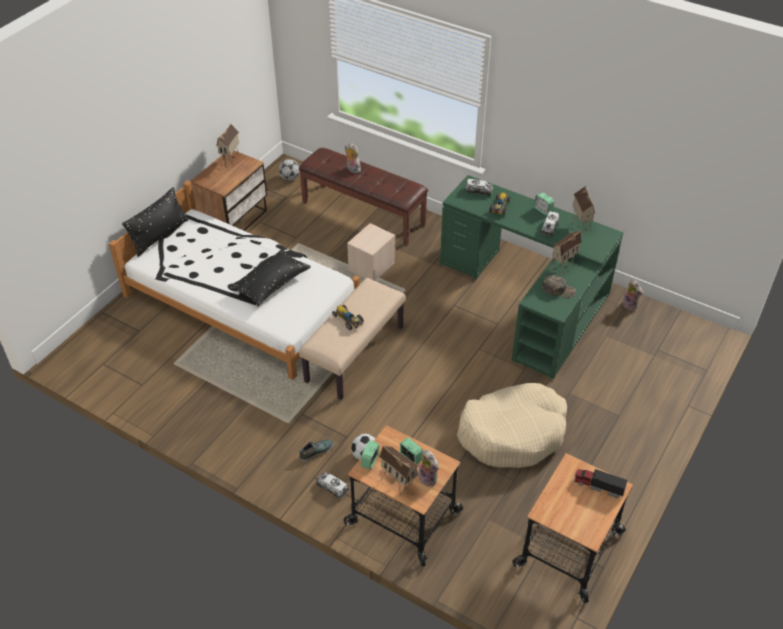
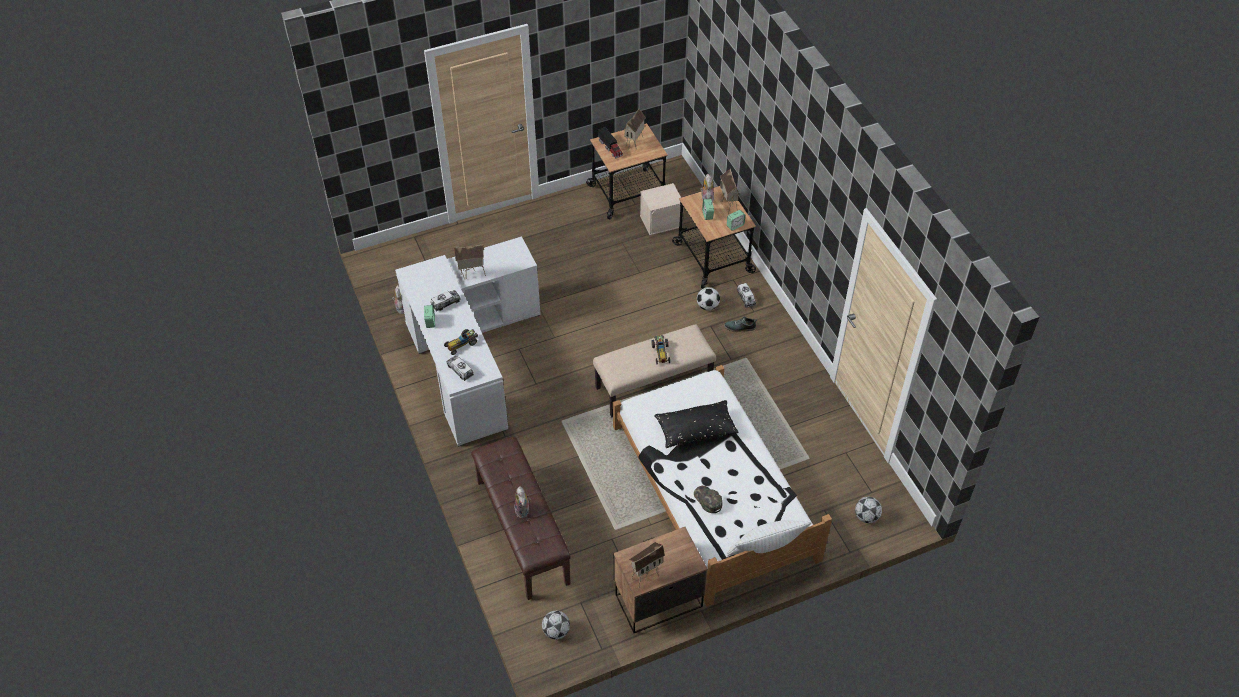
camera: 145 degrees left, 5 degrees up
black pillow [122,187,189,257] -> white pillow [727,520,811,556]
beige storage box [347,223,395,281] -> beige storage box moved to [640,183,683,235]
green desk [440,175,623,379] -> white desk [395,236,540,447]
beige dog bed [457,383,567,468] -> none
green cap [542,275,576,299] -> green cap moved to [694,486,723,513]
toy house [572,186,595,235] -> toy house moved to [624,109,646,150]
none -> football [855,497,882,523]

